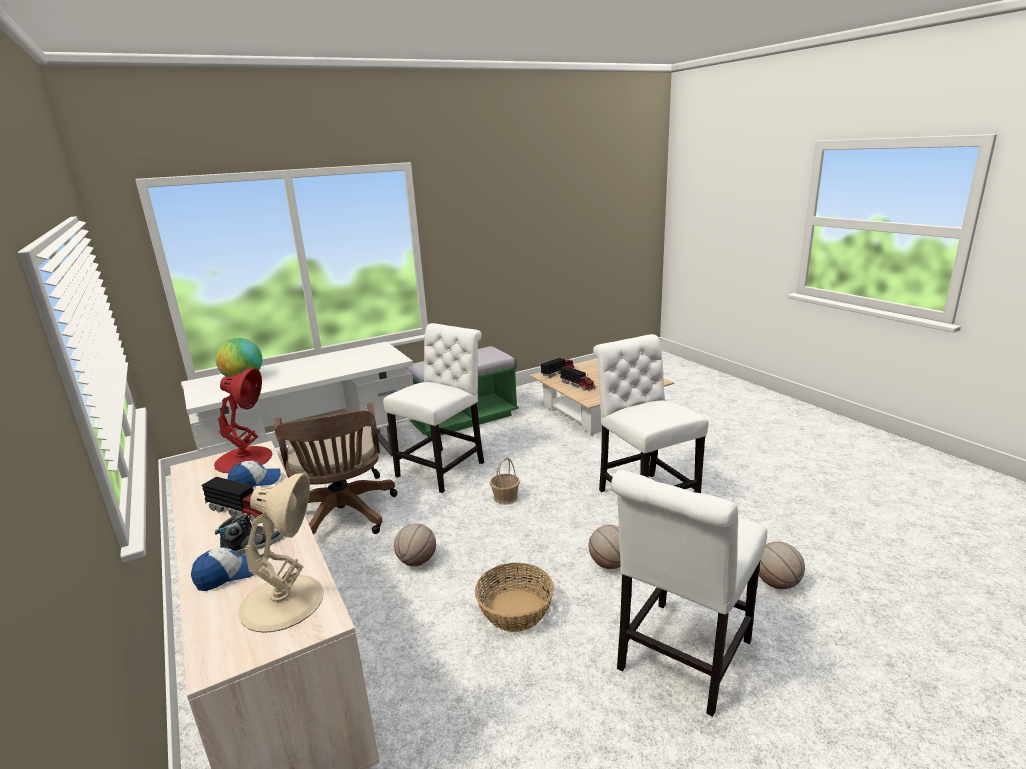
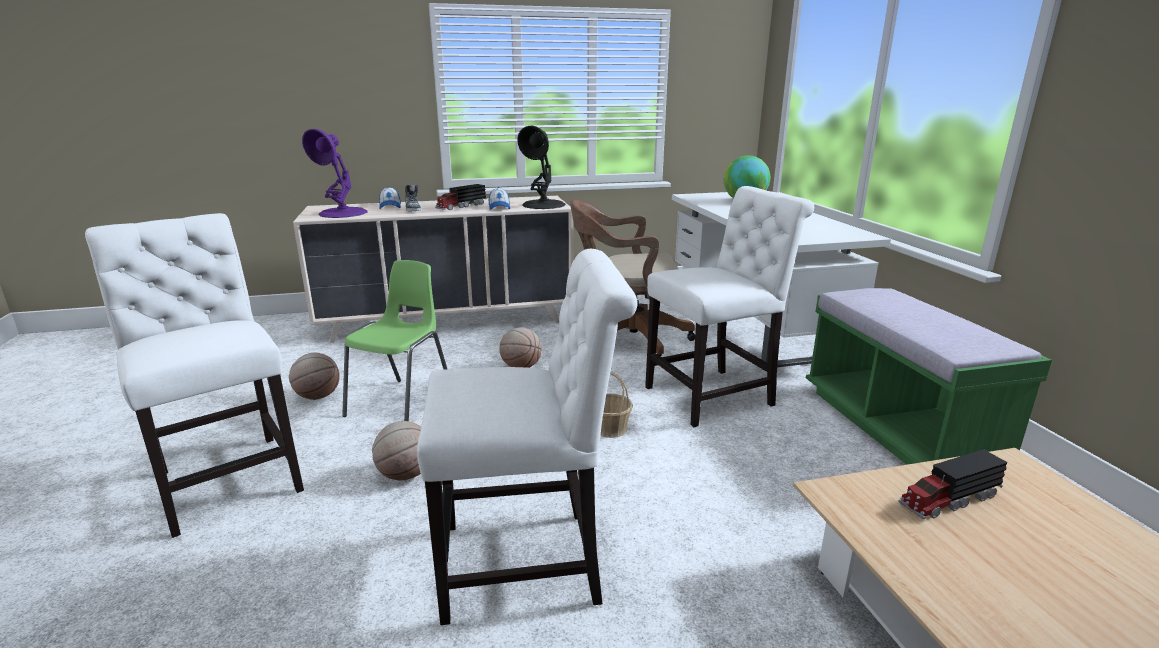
camera: 105 degrees right, 0 degrees up
red table lamp [214,368,273,473] -> black table lamp [517,126,566,209]
beige table lamp [239,473,324,633] -> purple table lamp [302,129,367,218]
white chair [383,323,484,493] -> white chair turned 75 degrees counterclockwise [645,186,814,427]
basket [475,562,554,632] -> green chair [342,260,447,421]
toy truck [541,358,575,378] -> none
basketball [759,541,805,589] -> basketball moved to [289,353,340,400]

